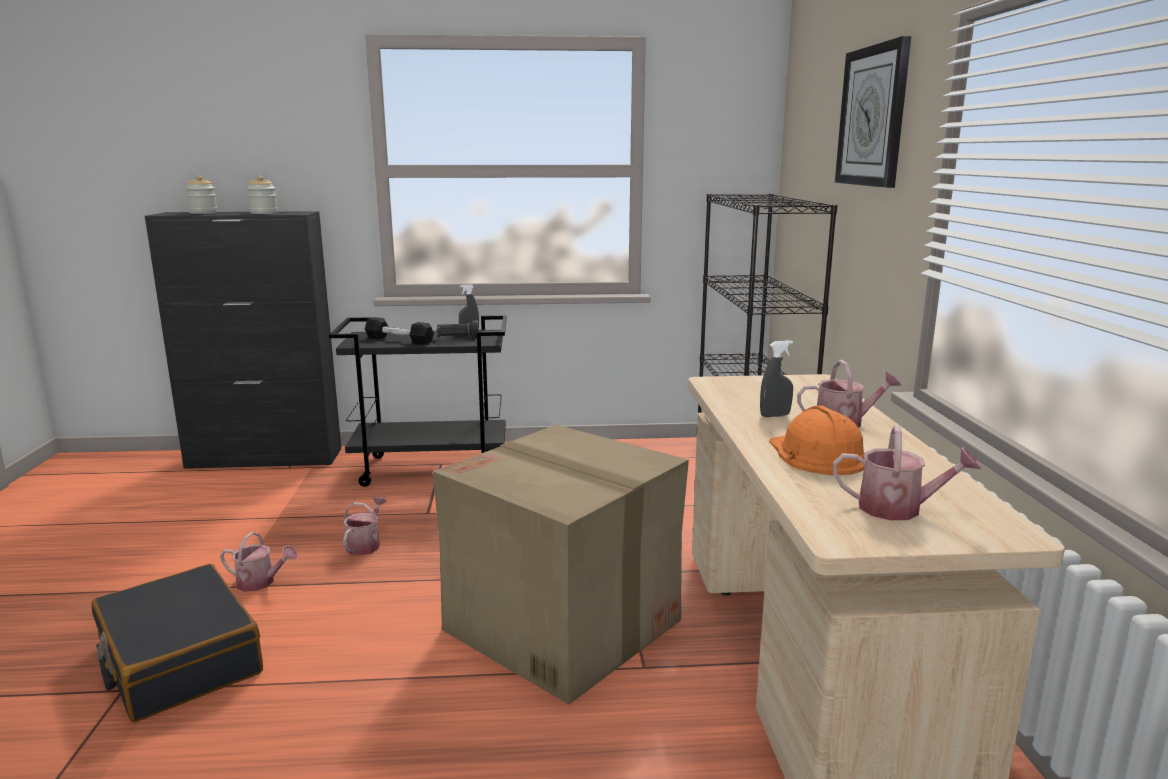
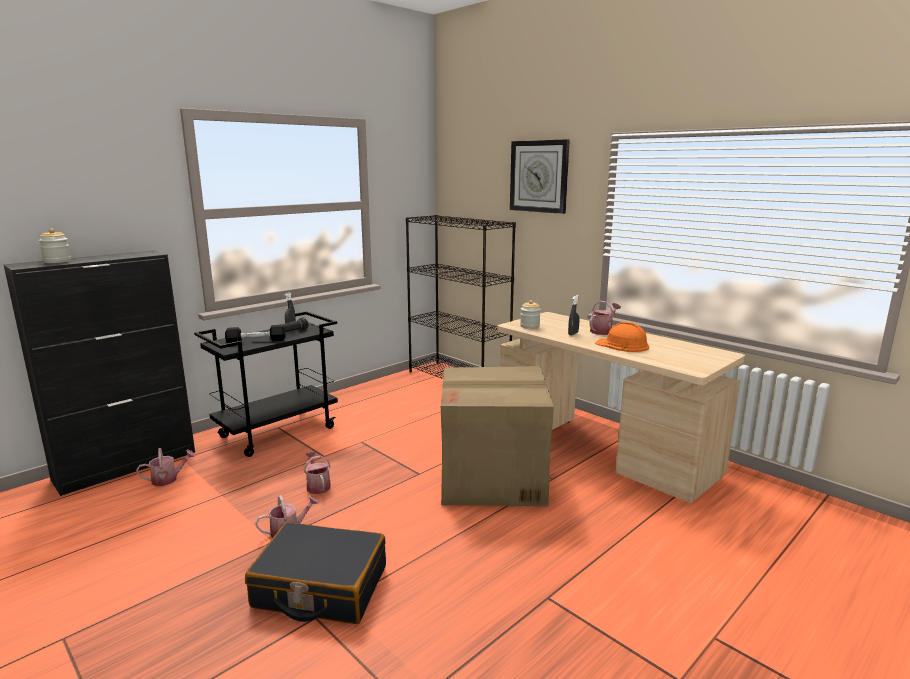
camera: 40 degrees left, 0 degrees up
jar [247,176,278,214] -> jar moved to [520,300,541,329]
watering can [833,425,981,520] -> watering can moved to [136,448,196,486]

